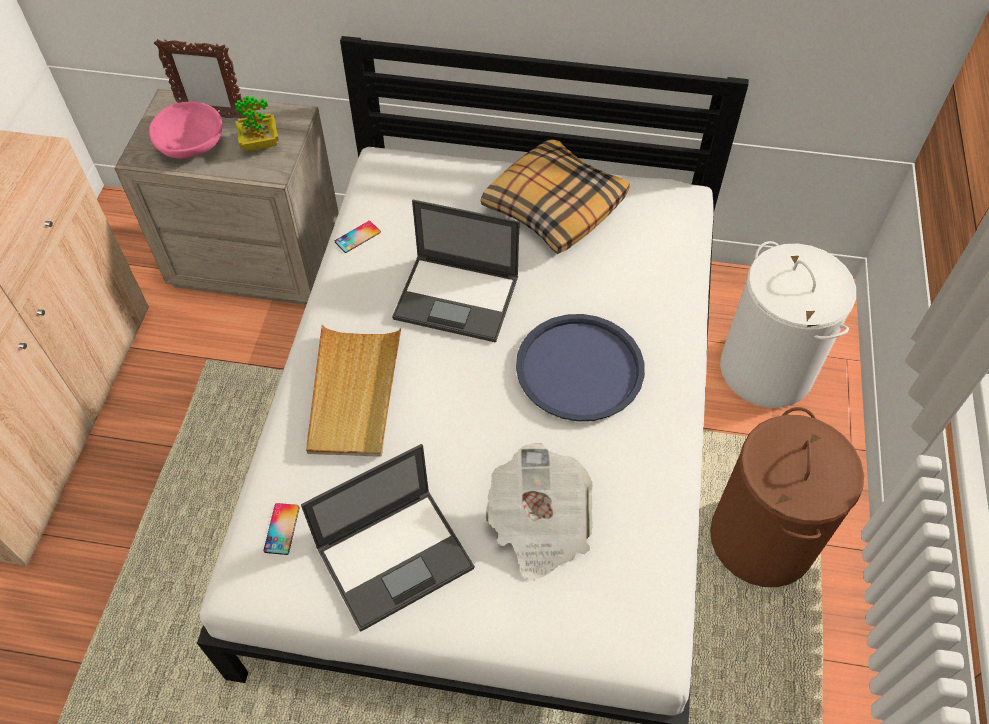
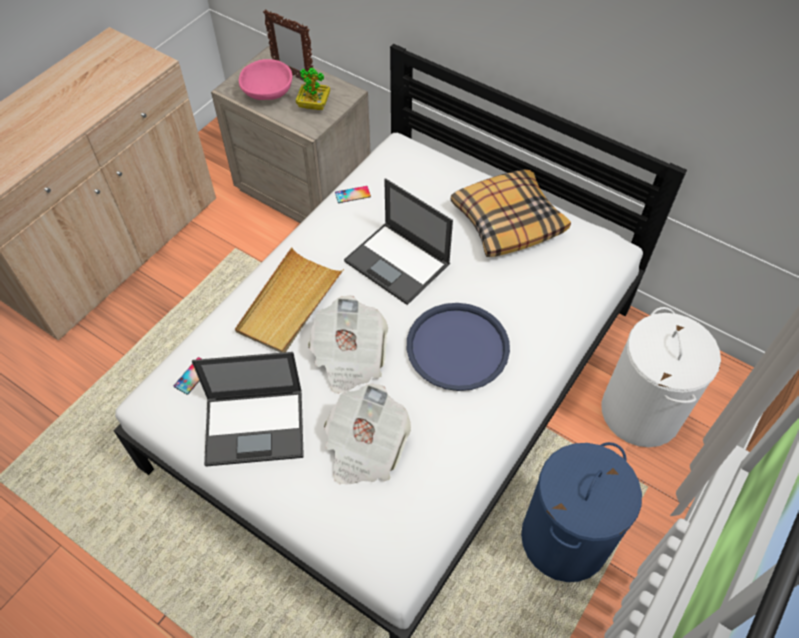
camera: 25 degrees right, 0 degrees up
brown laundry basket [710,407,864,587] -> blue laundry basket [521,442,642,582]
none -> newspaper [308,295,388,394]

